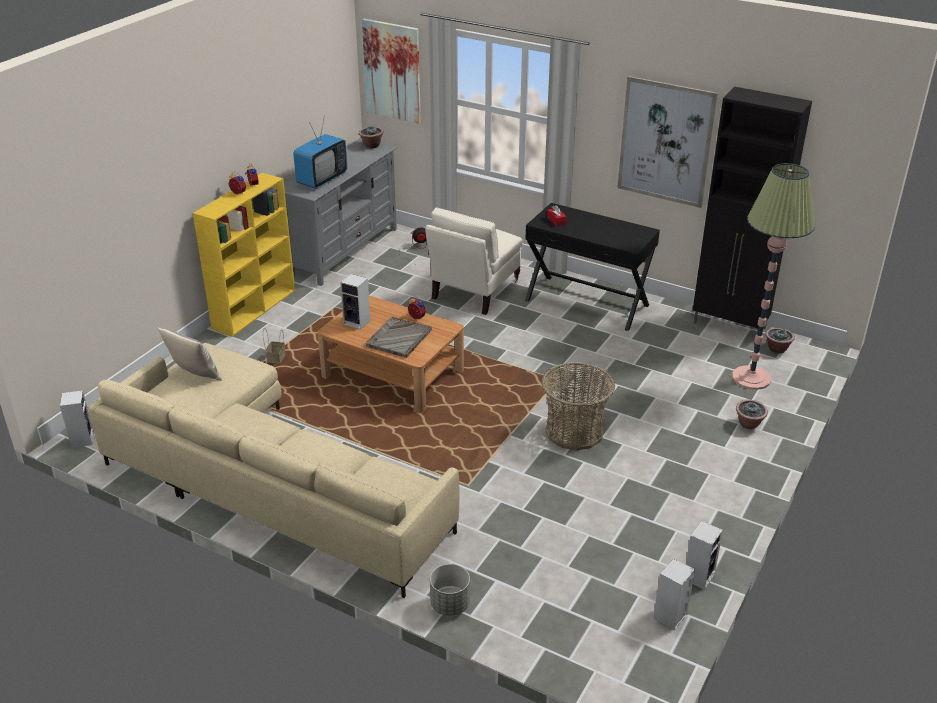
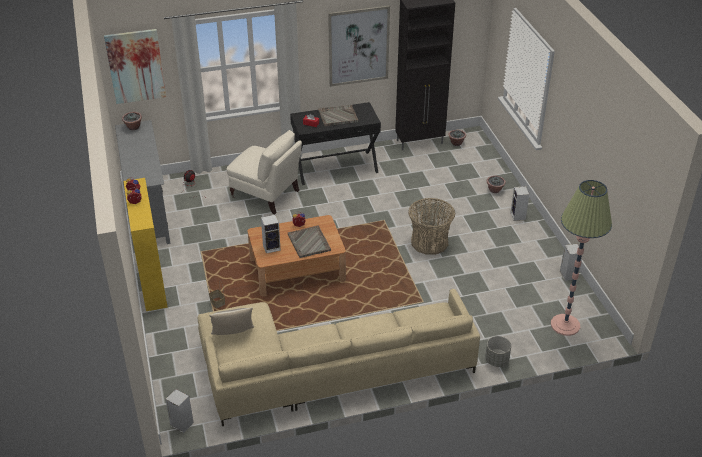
camera: 45 degrees left, 5 degrees up
television [293,115,347,189] -> none
beige armchair [426,207,522,315] -> beige armchair turned 45 degrees counterclockwise [226,130,302,215]
speaker [653,558,695,630] -> speaker moved to [511,186,529,221]
floor lamp [732,163,815,390] -> floor lamp moved to [551,180,612,336]
none -> grey tray [318,105,358,126]

